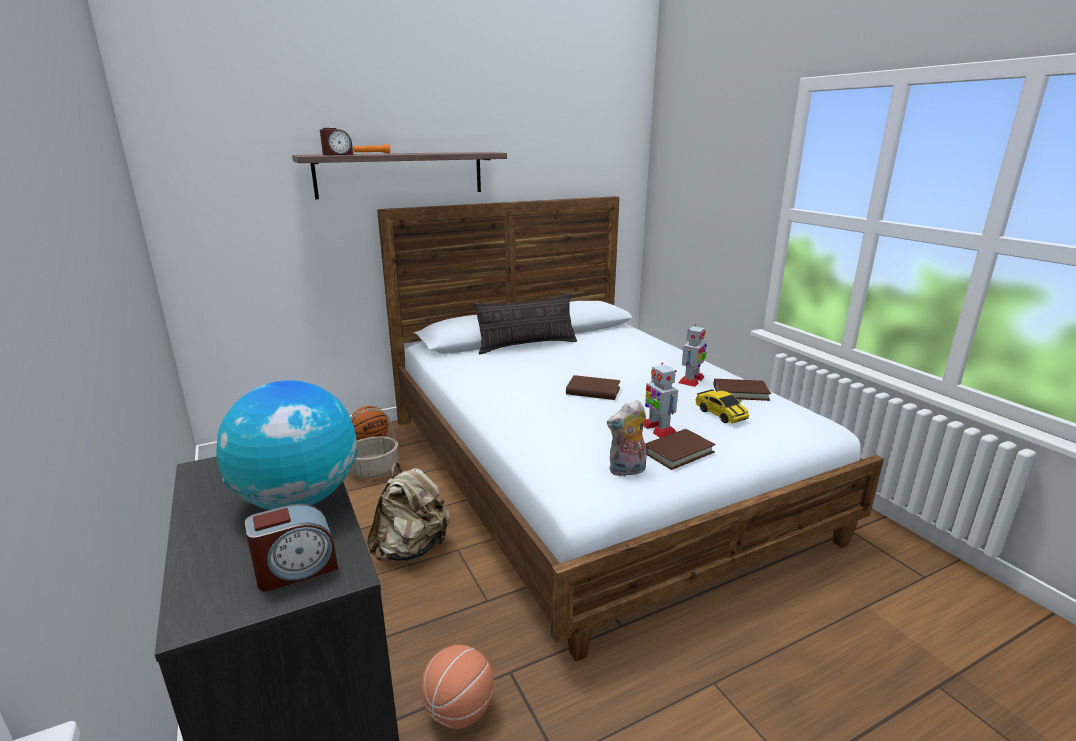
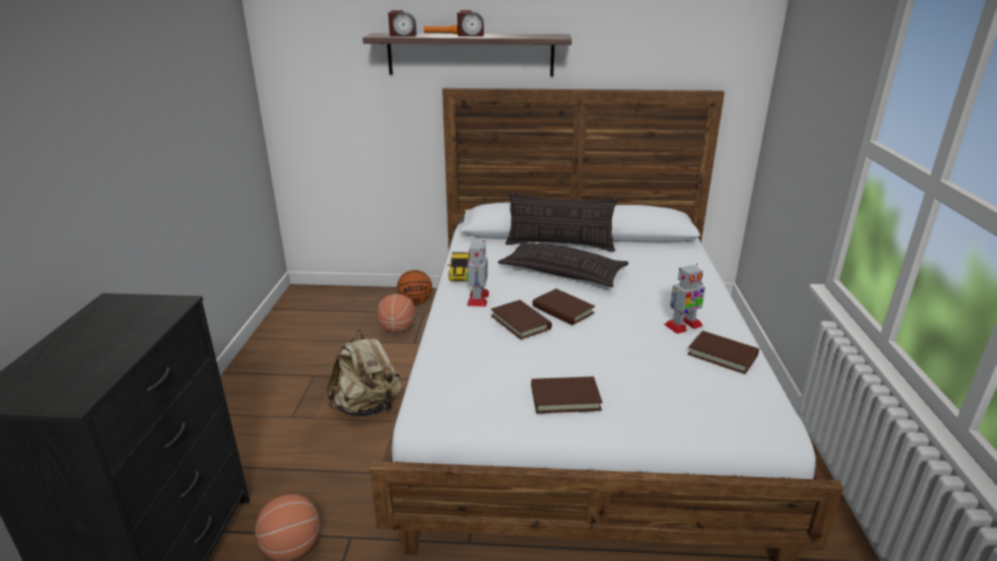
camera: 30 degrees right, 5 degrees up
globe [216,380,357,510] -> none
alarm clock [245,504,338,592] -> alarm clock moved to [457,10,484,37]
basket [349,408,398,479] -> basketball [377,294,415,333]
plush toy [607,400,647,477] -> none
toy robot [644,363,678,438] -> toy robot moved to [466,240,489,307]
toy car [696,389,750,424] -> toy car moved to [447,252,470,281]
none -> brown book [491,300,552,340]
none -> pillow [498,241,629,287]

